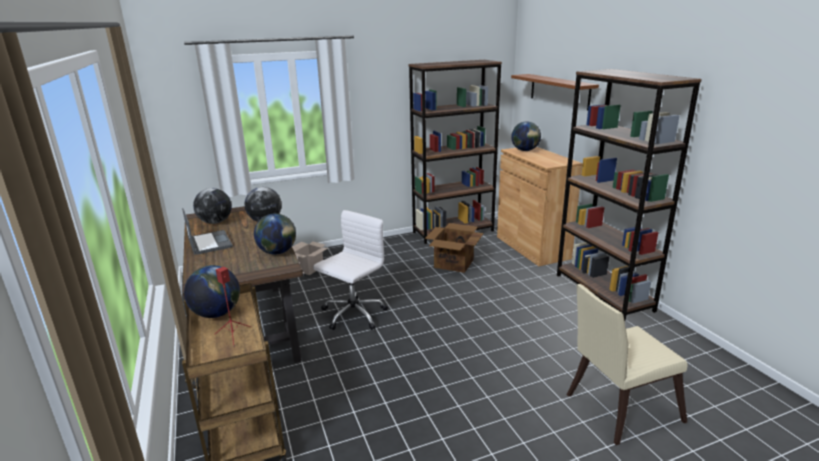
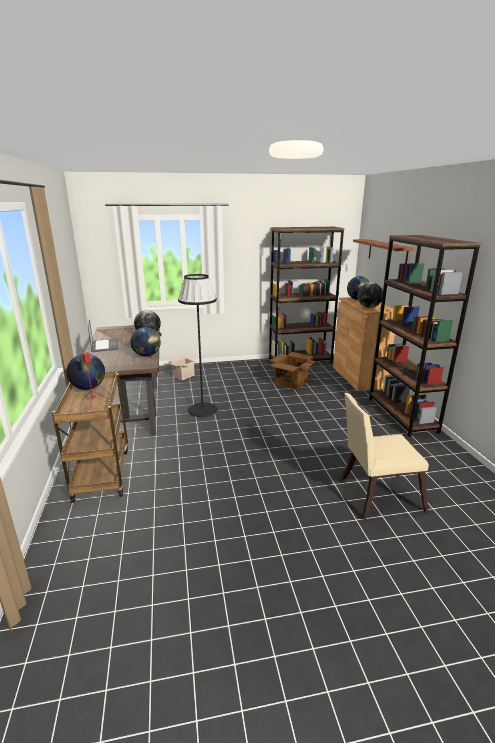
camera: 10 degrees right, 0 degrees up
globe [193,188,232,224] -> globe moved to [357,282,383,308]
white office chair [313,210,388,330] -> black floor lamp [178,274,217,417]

